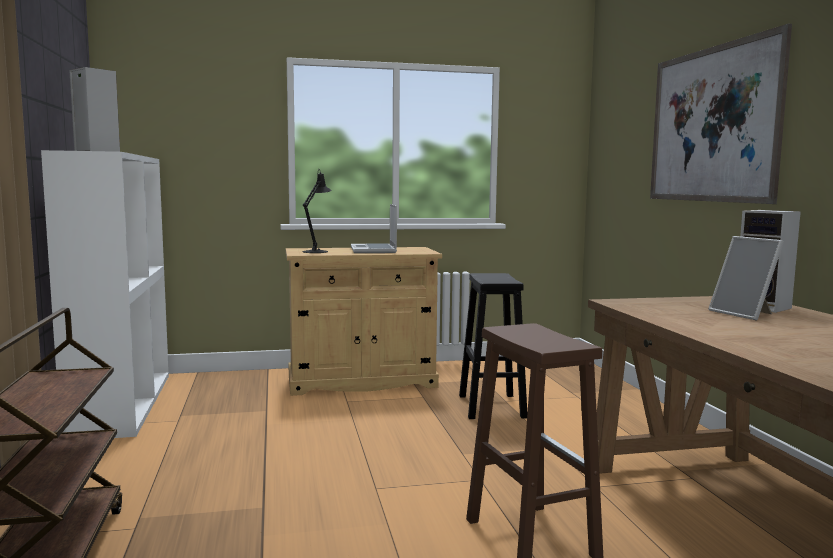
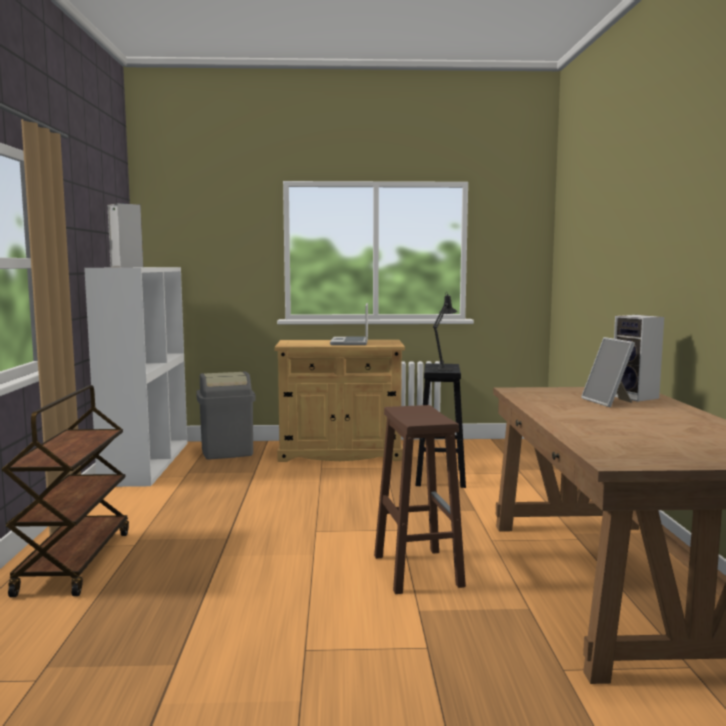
camera: 10 degrees right, 0 degrees up
black table lamp [303,169,332,253] -> black table lamp moved to [430,291,457,371]
picture [650,24,792,204] -> none
none -> grey trash can [196,371,256,460]

